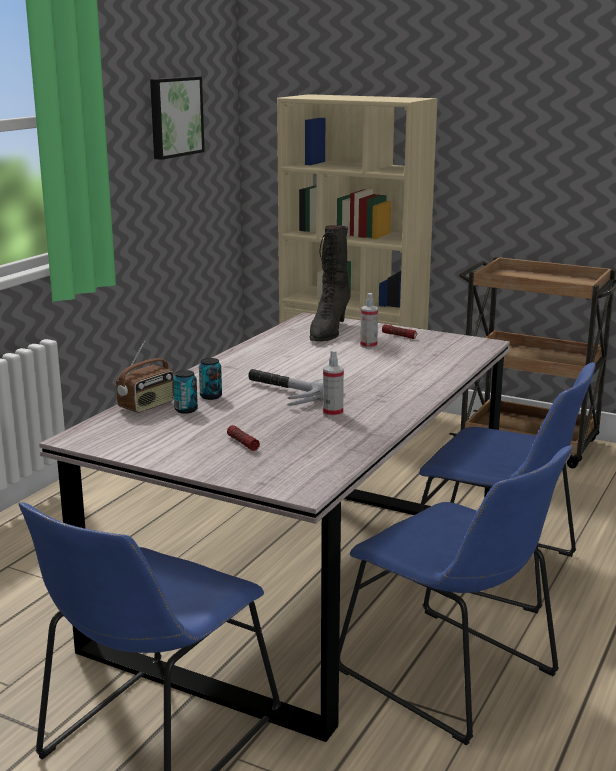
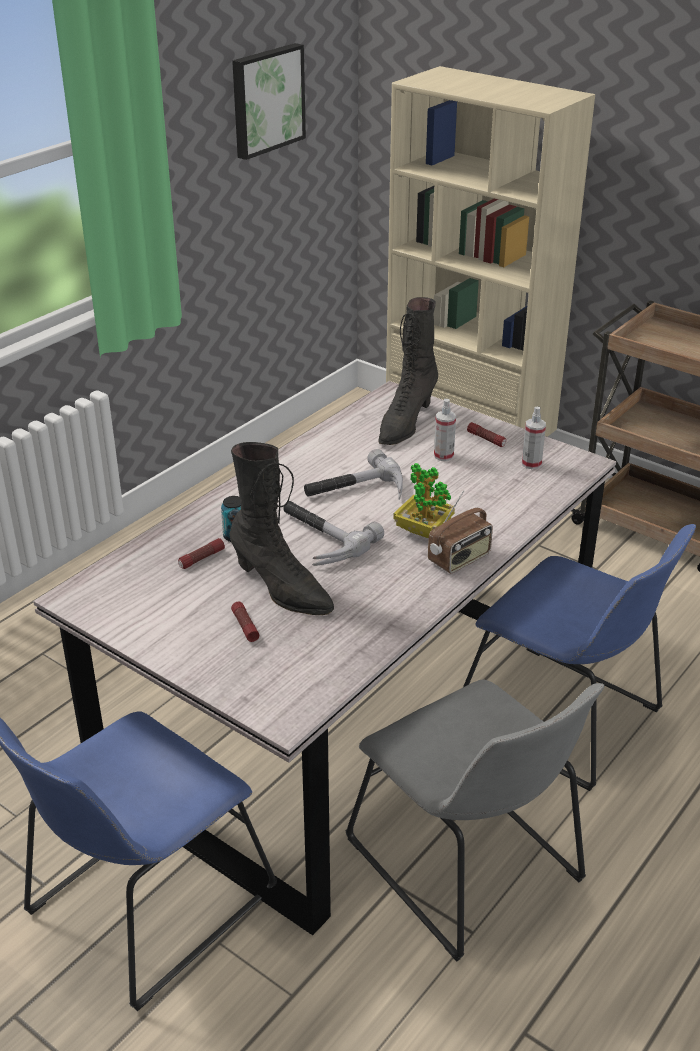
camera: 10 degrees right, 15 degrees up
radio [116,340,174,413] -> radio moved to [428,490,493,573]
can [173,370,198,414] -> flashlight [178,538,225,569]
spray bottle [323,350,344,417] -> spray bottle moved to [522,407,546,469]
blue chair [339,445,573,745] -> grey chair [346,679,604,962]
none -> black boot [230,442,334,615]
none -> hammer [304,449,403,500]
none -> potted plant [393,463,455,538]

